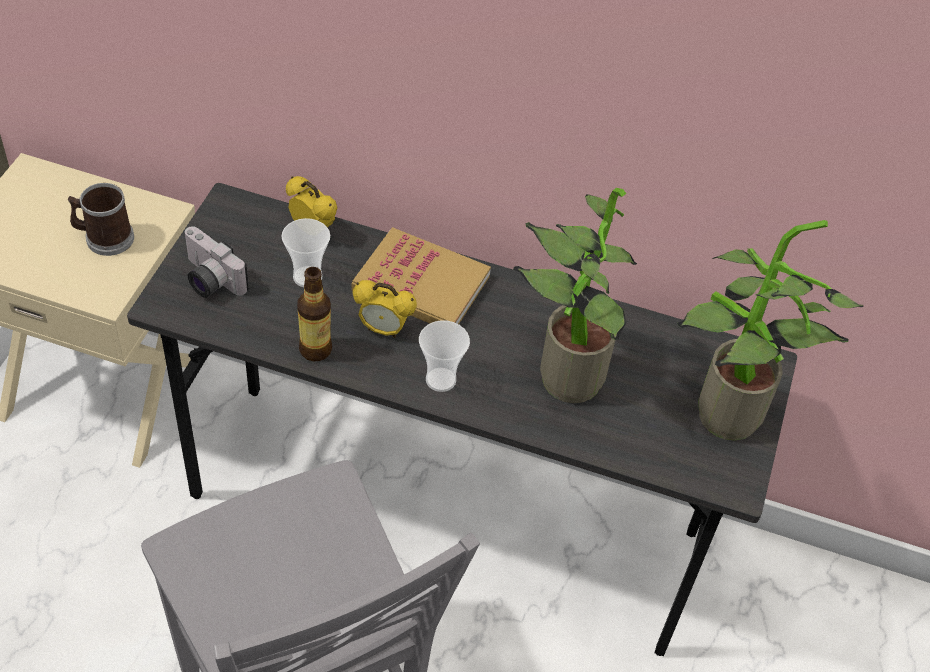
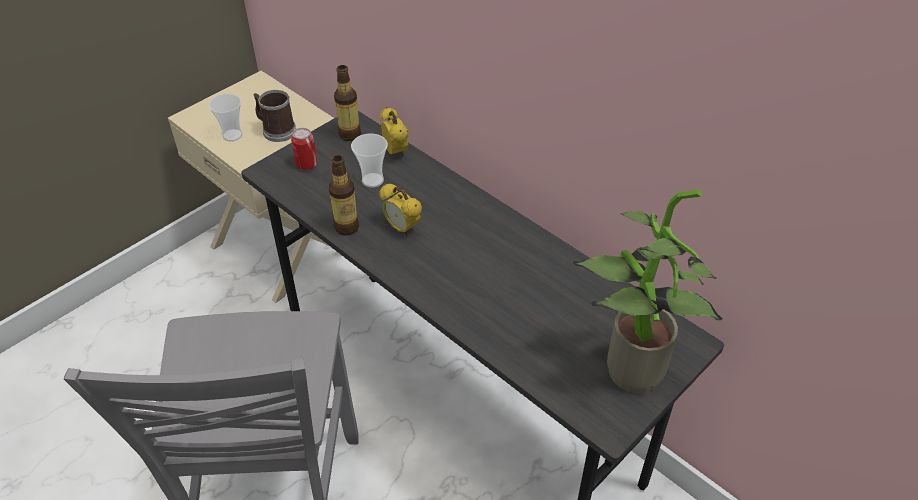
camera: 30 degrees right, 5 degrees down
camera [184,226,249,298] -> can [291,128,317,170]
book [351,227,491,324] -> none
cup [419,320,470,392] -> cup moved to [209,94,242,142]
potted plant [513,188,637,403] -> none
none -> bottle [334,65,361,141]

